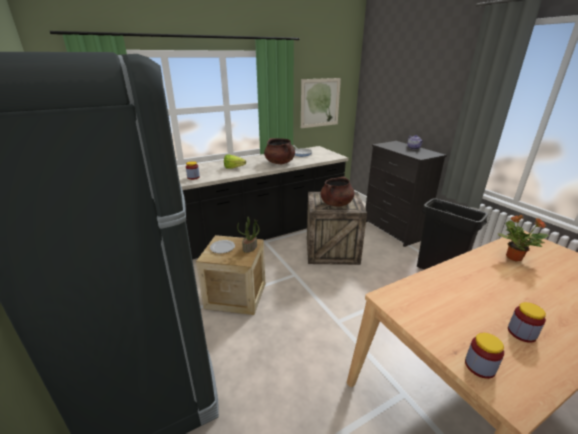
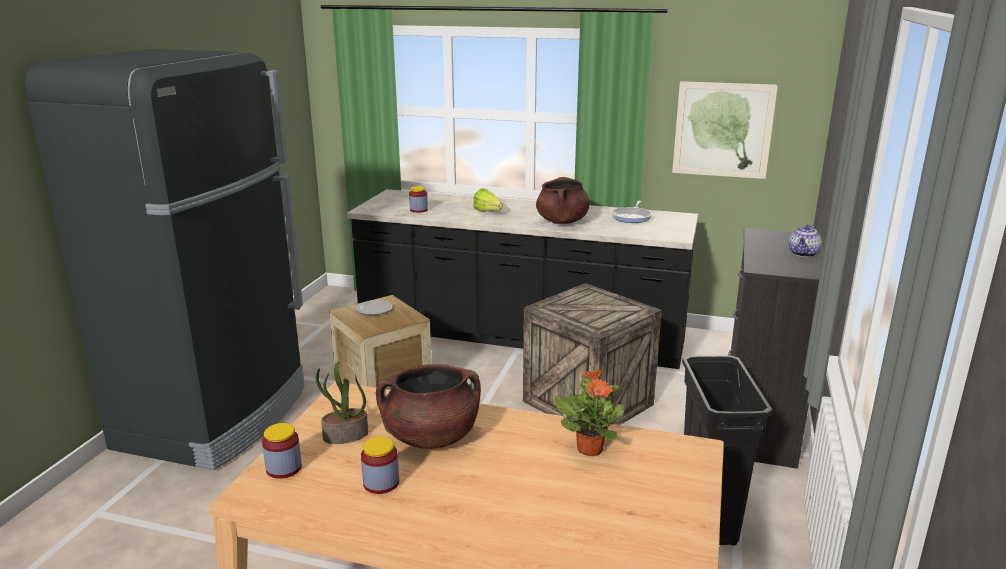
camera: 45 degrees right, 5 degrees down
potted plant [237,217,260,253] -> potted plant moved to [316,363,368,444]
brown cooking pot [321,177,355,207] -> brown cooking pot moved to [376,364,481,449]

